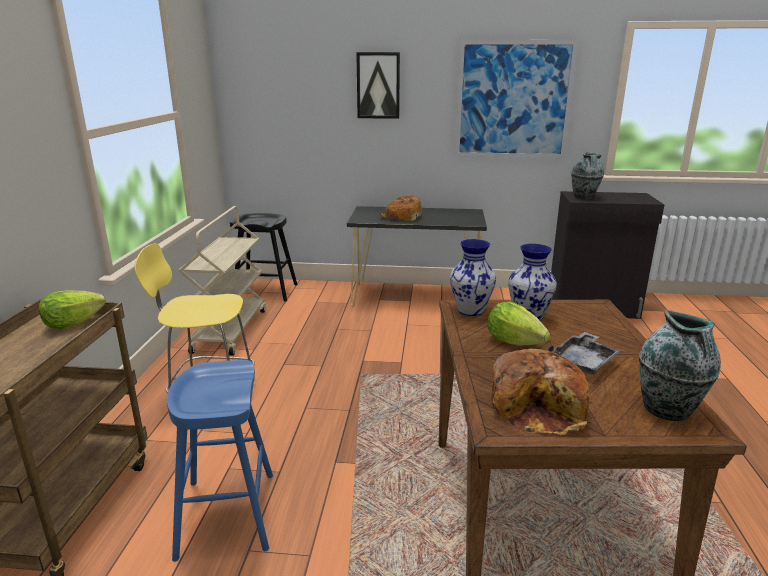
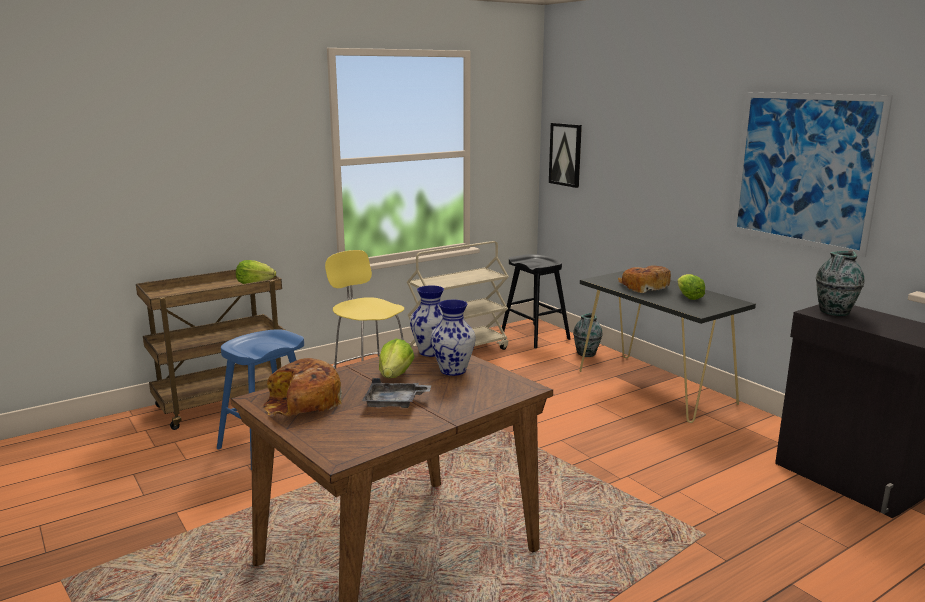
camera: 50 degrees right, 5 degrees down
picture [356,52,400,119] -> picture moved to [549,123,582,188]
vase [639,310,721,421] -> vase moved to [573,313,603,357]
none -> lettuce [678,274,705,300]

